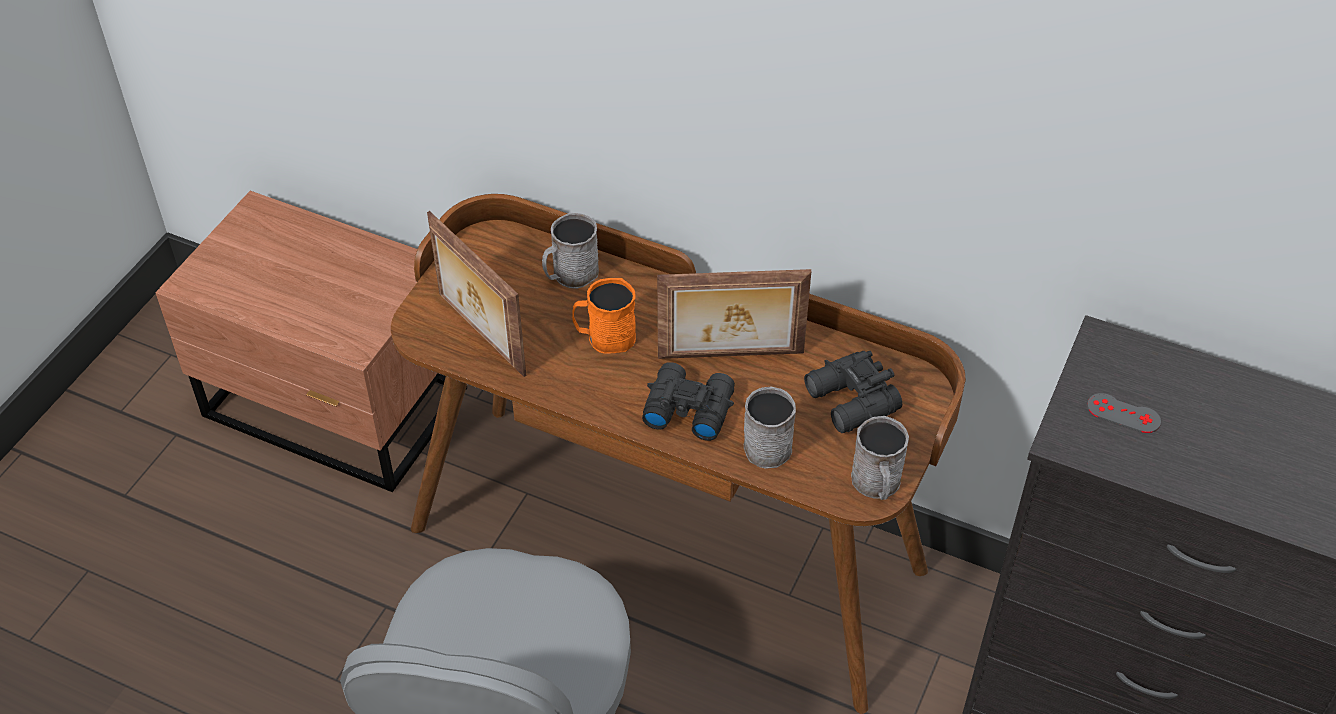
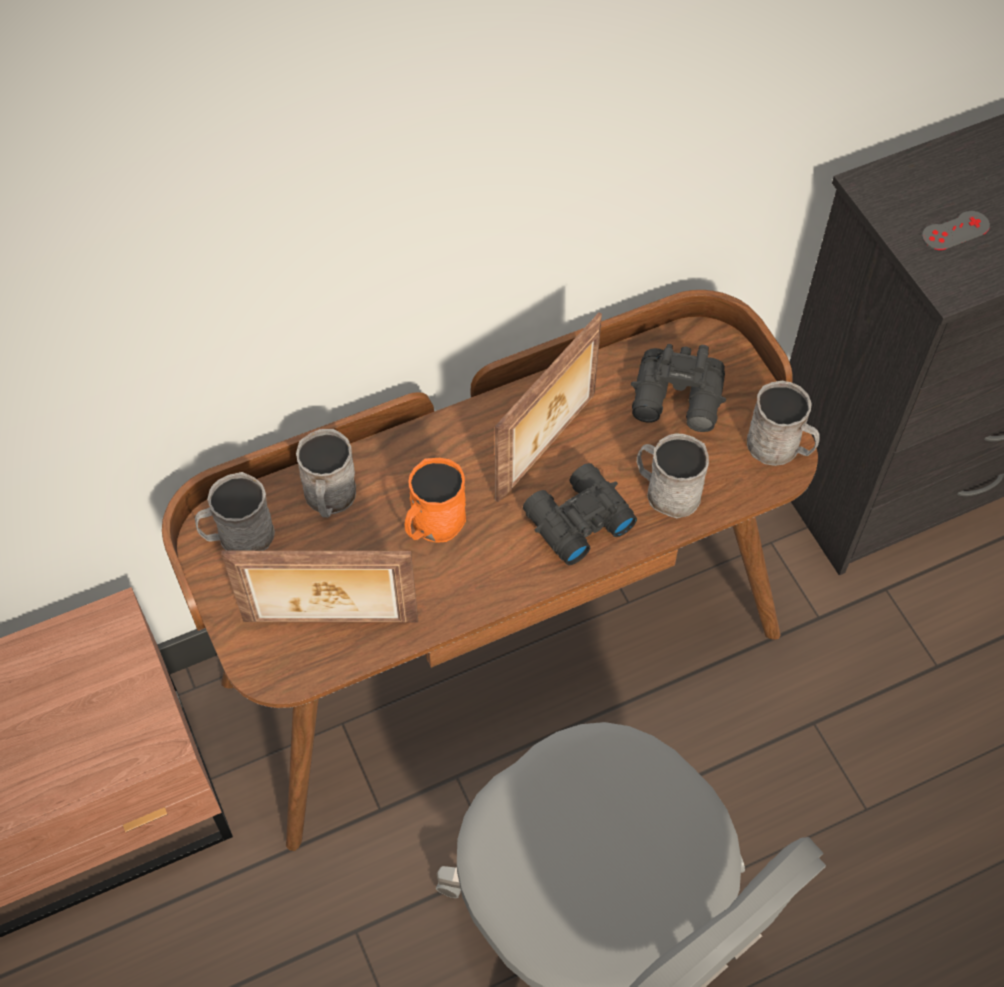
camera: 50 degrees left, 10 degrees up
none -> grey mug [195,472,275,551]

